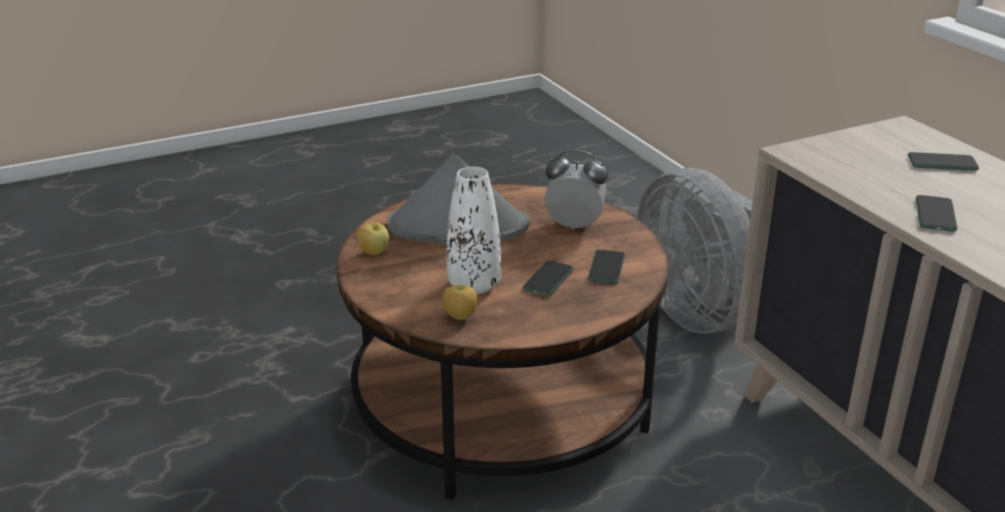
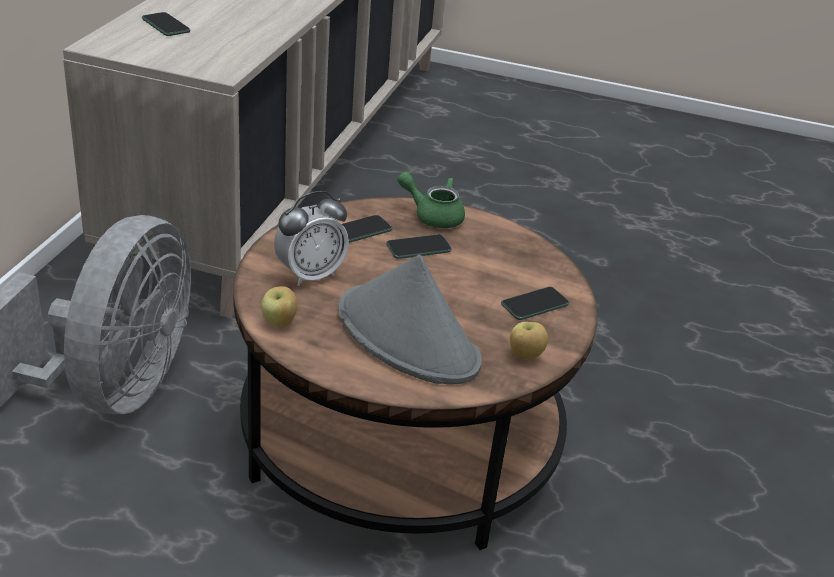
camera: 140 degrees left, 5 degrees up
apple [442,285,477,320] -> apple moved to [261,286,298,327]
white vase [447,167,501,294] -> none
alarm clock [544,150,608,230] -> alarm clock turned 90 degrees counterclockwise [274,191,349,286]
phone [916,195,957,232] -> phone moved to [501,287,569,320]
none -> green teapot [397,172,465,228]

